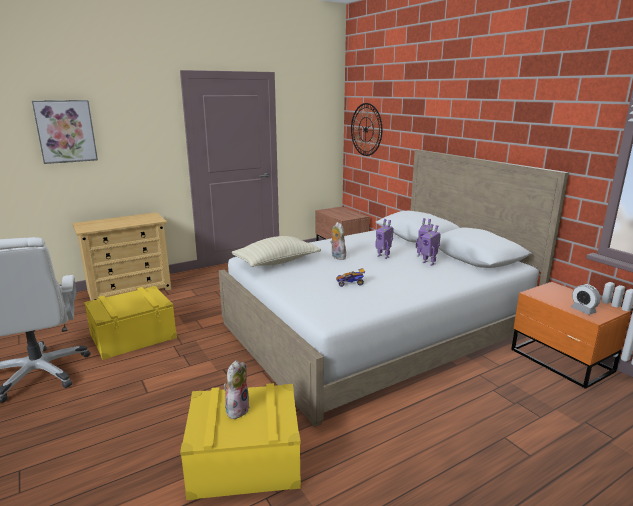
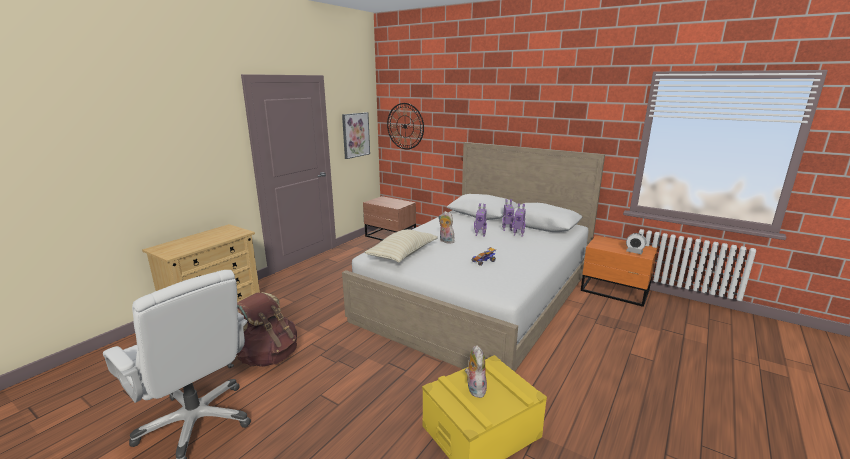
camera: 25 degrees left, 0 degrees up
picture [32,100,98,164] -> picture moved to [342,112,370,159]
yellow storage box [84,286,177,360] -> brown backpack [236,292,297,367]

